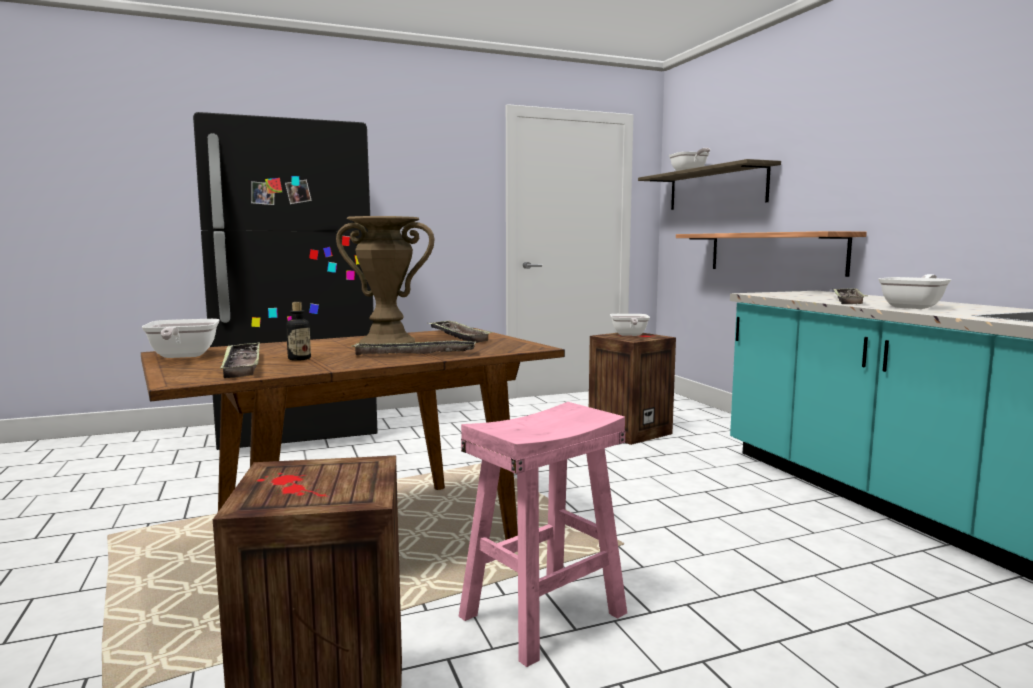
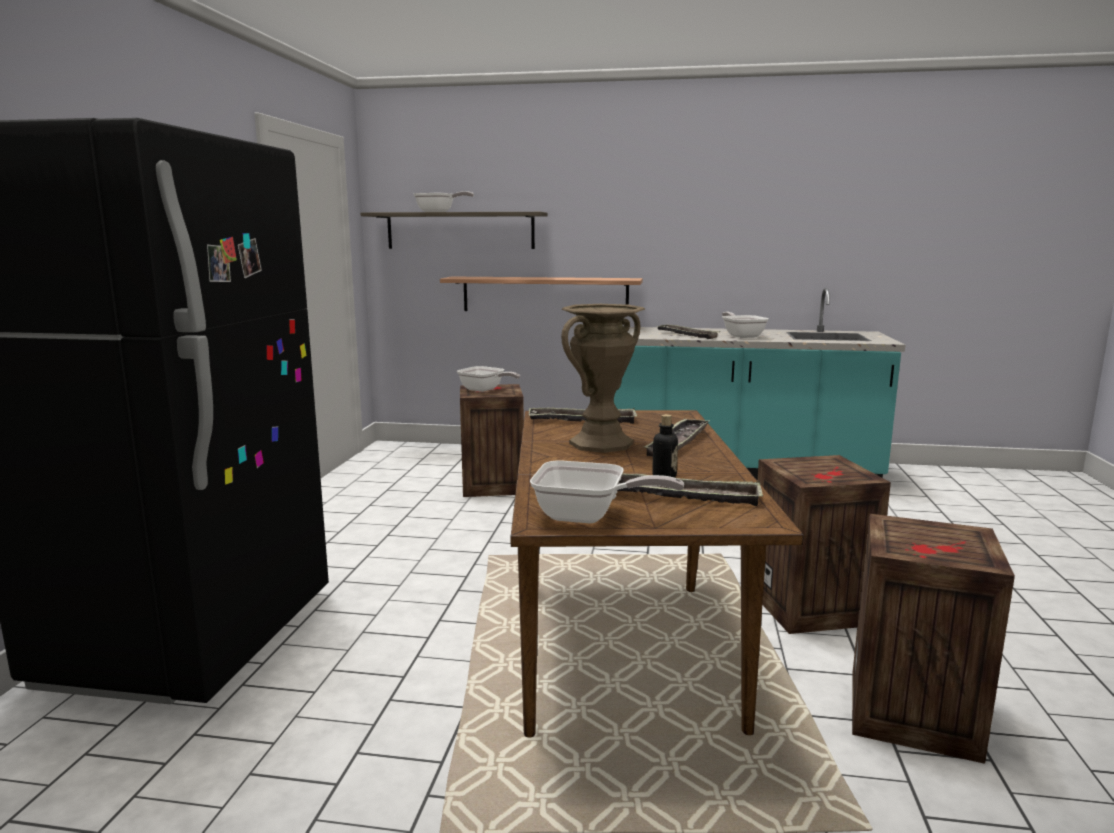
camera: 60 degrees left, 5 degrees up
pink stool [459,402,627,667] -> crate [757,455,891,634]

